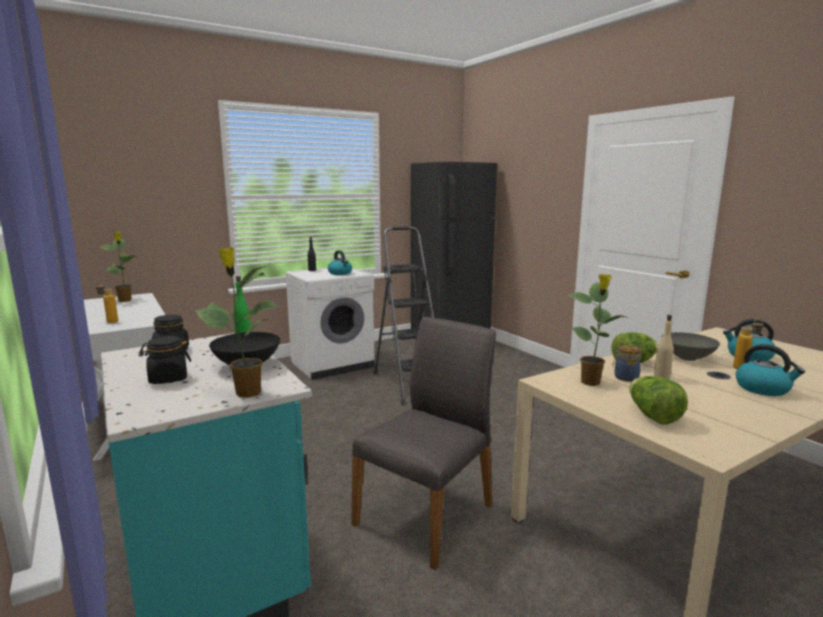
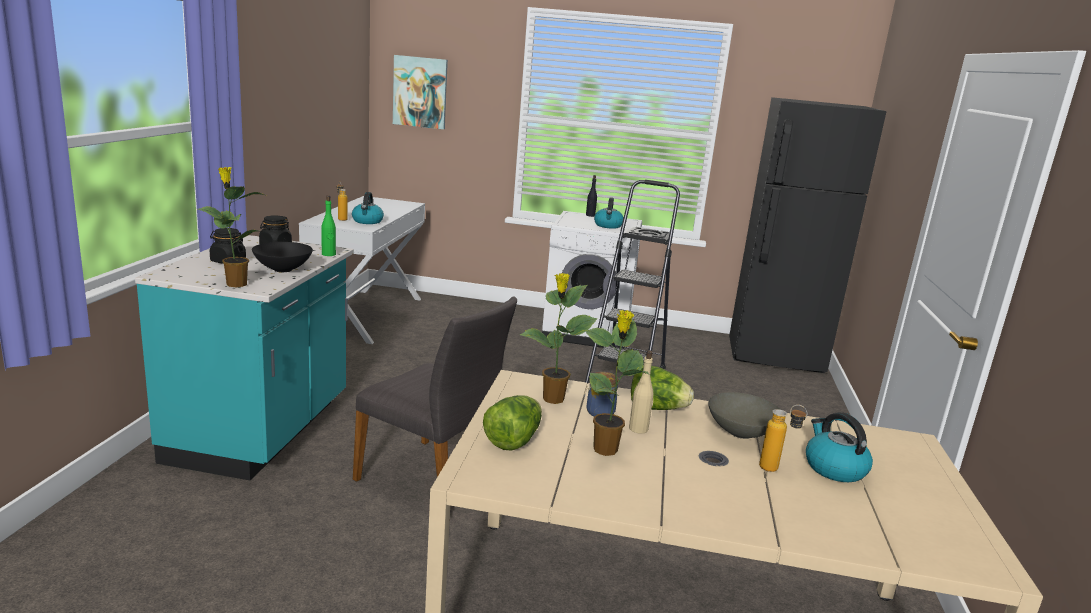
camera: 40 degrees right, 5 degrees up
potted plant [98,231,135,302] -> potted plant moved to [585,310,650,456]
grey chair [351,317,496,570] -> grey chair turned 45 degrees clockwise [353,297,517,482]
kettle [736,344,805,396] -> kettle moved to [352,192,384,224]
none -> picture [393,55,448,129]

